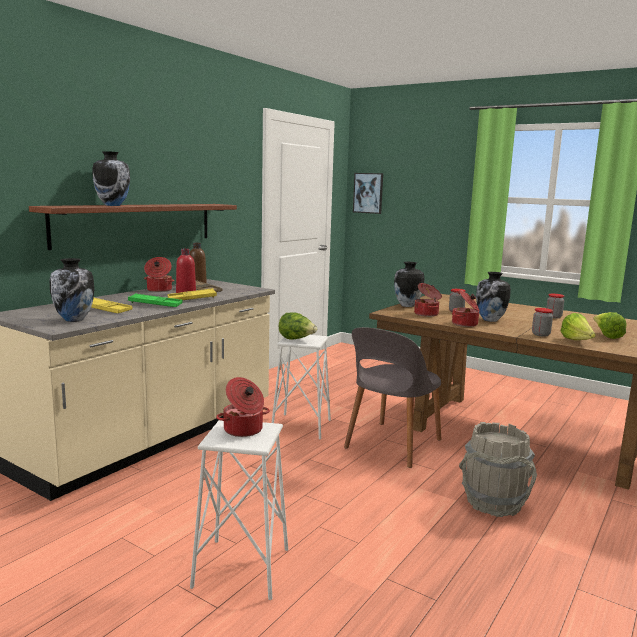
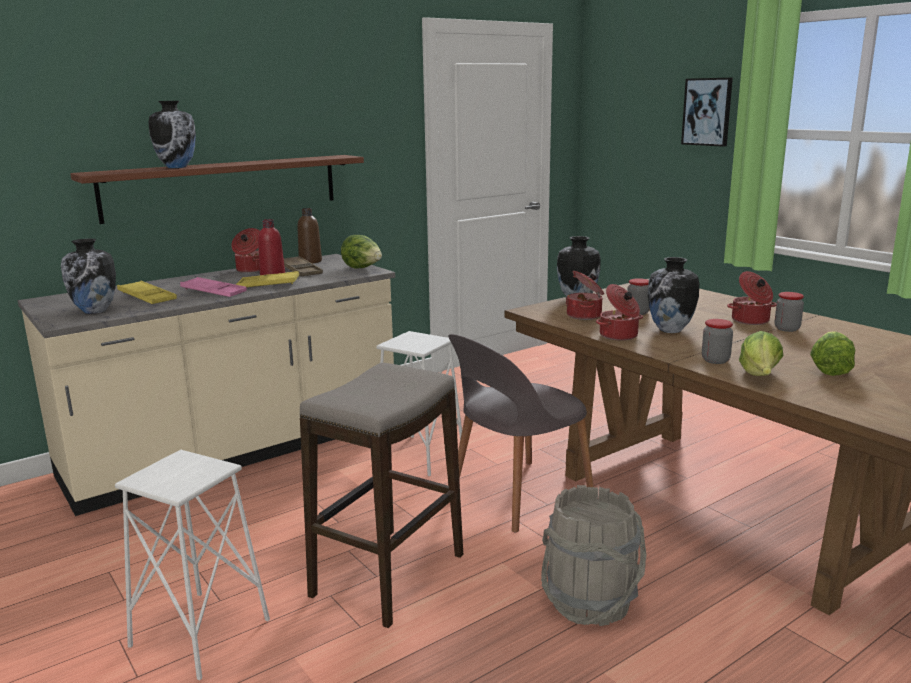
camera: 20 degrees right, 5 degrees up
green tray [128,293,182,307] -> pink tray [180,277,247,297]
cooking pot [216,377,270,437] -> cooking pot moved to [727,271,777,325]
lettuce [279,312,317,340] -> lettuce moved to [341,235,382,269]
picture [353,173,383,214] -> picture moved to [681,78,733,147]
none -> stool [300,363,463,628]

